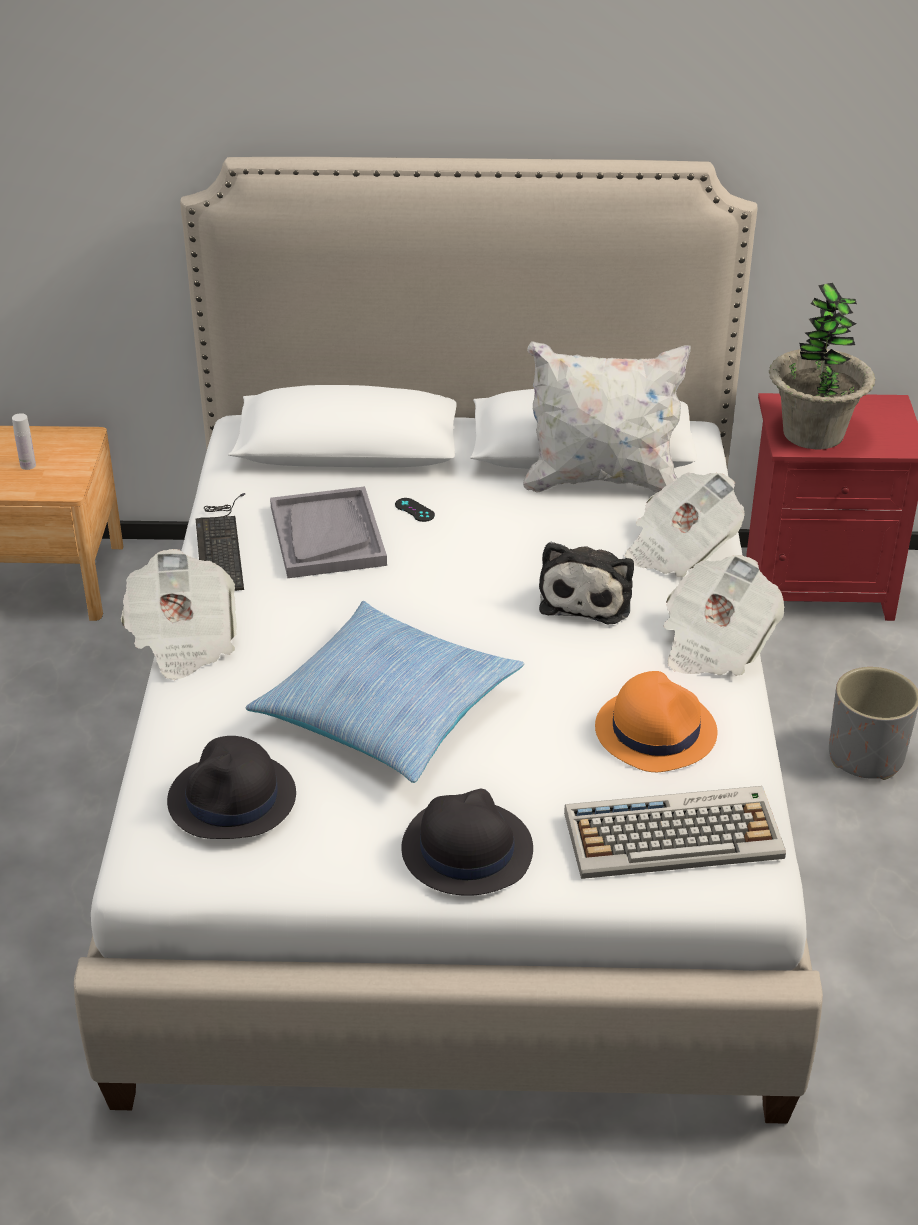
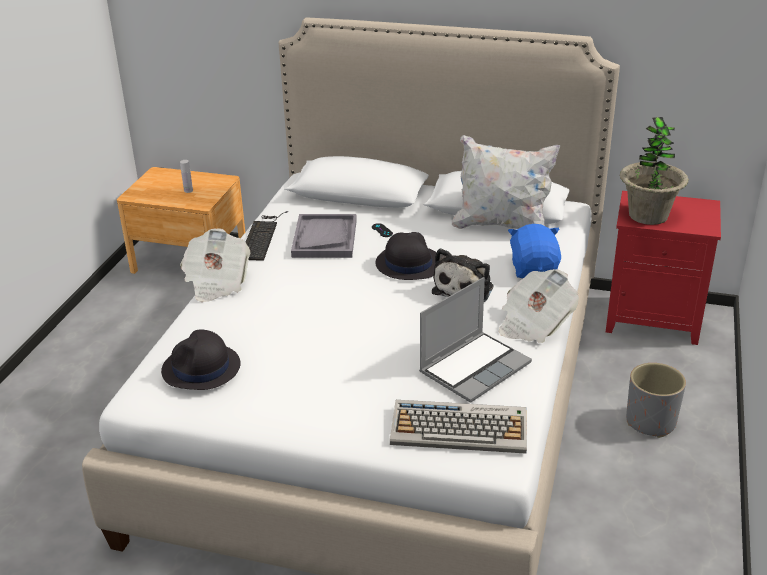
camera: 15 degrees right, 5 degrees down
pillow [246,601,524,783] -> none
black hat [401,788,533,896] -> black hat moved to [376,232,436,280]
orange hat [595,671,717,772] -> laptop [419,277,532,403]
newspaper [625,472,745,577] -> blue plush toy [508,224,561,278]

